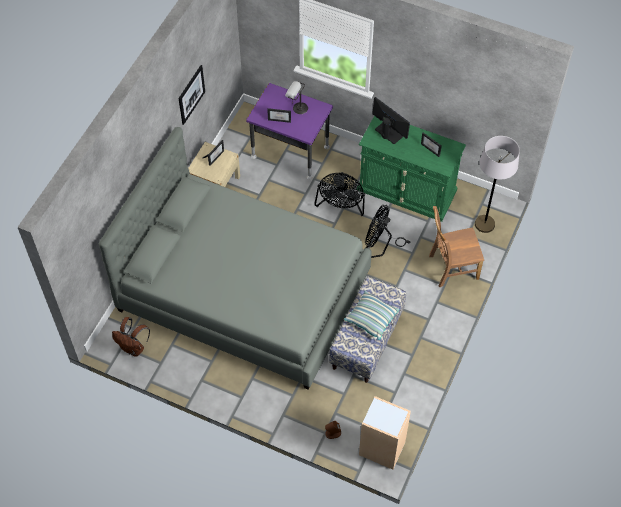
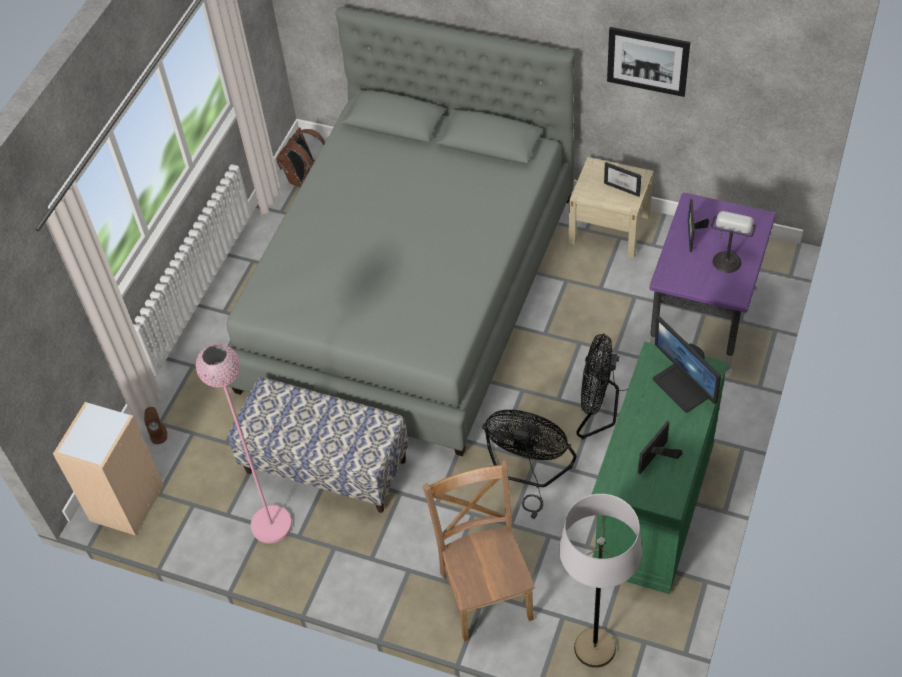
camera: 90 degrees right, 5 degrees down
pillow [344,290,399,340] -> none
monitor [372,97,410,144] -> monitor turned 105 degrees clockwise [653,316,721,413]
none -> pink floor lamp [196,344,292,543]

